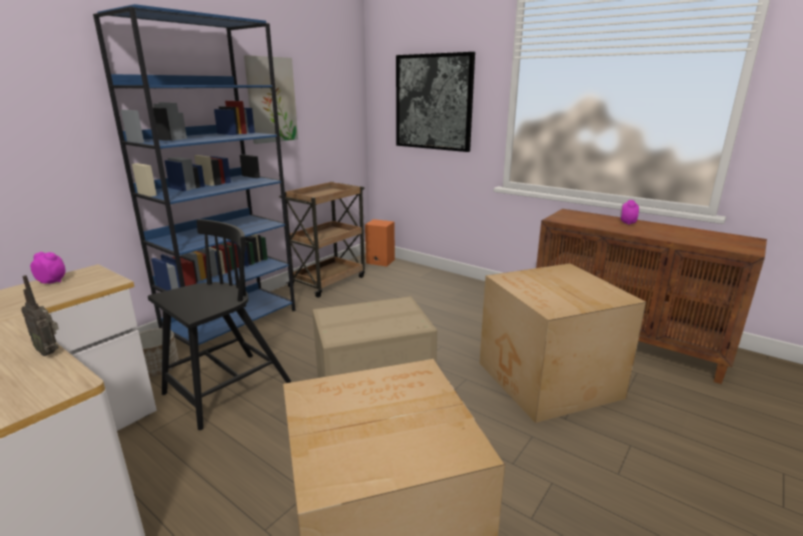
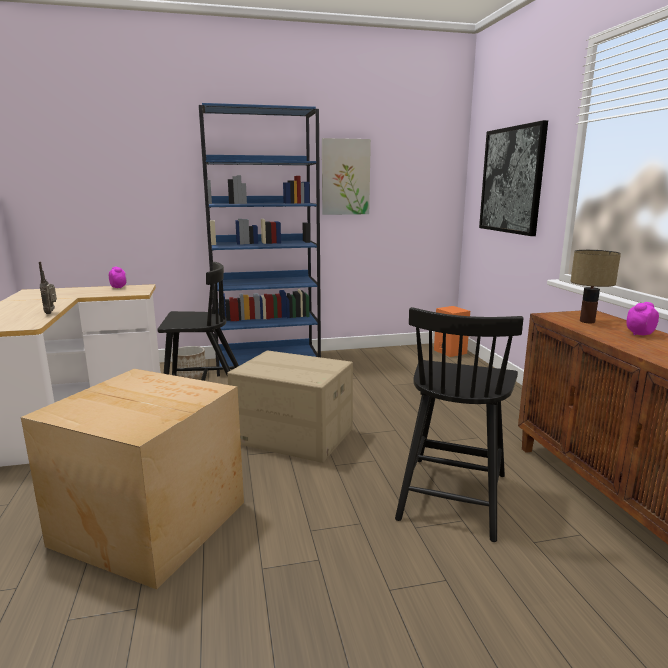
camera: 40 degrees right, 5 degrees down
brown cart [279,182,365,298] -> none
cardboard box [480,263,646,423] -> black chair [395,307,523,542]
none -> table lamp [570,250,621,323]

